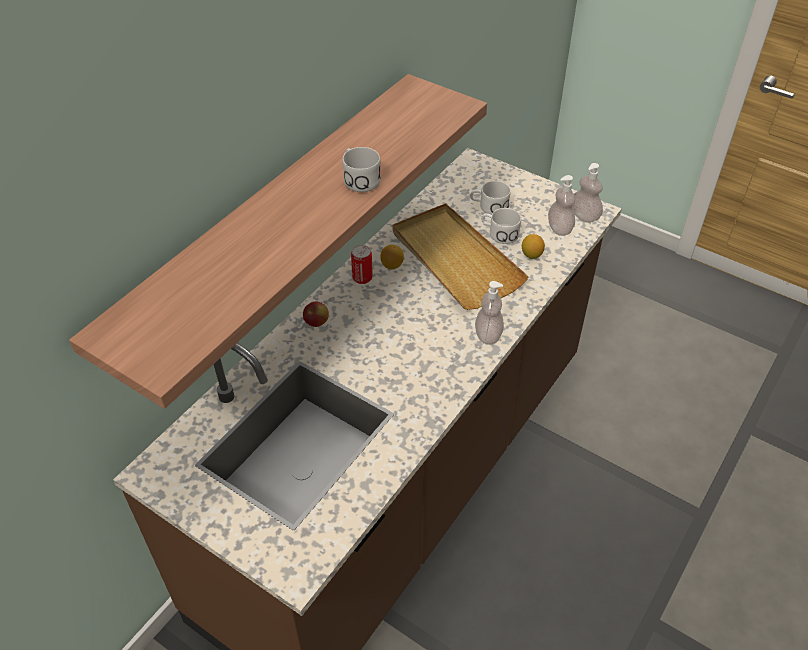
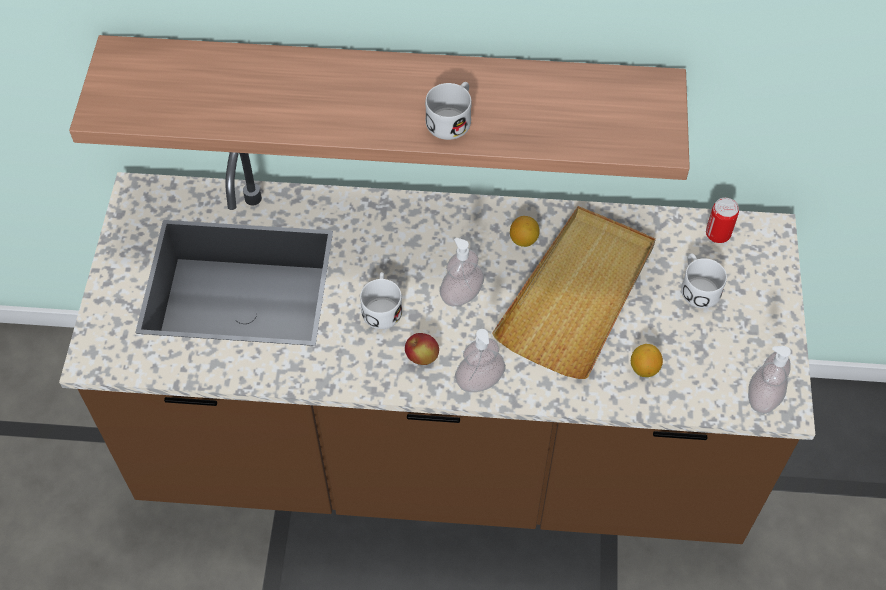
camera: 60 degrees right, 10 degrees up
apple [303,302,329,327] -> apple moved to [405,333,439,365]
can [351,245,373,284] -> can moved to [706,198,739,243]
white mug [481,208,521,244] -> white mug moved to [360,272,403,329]
soap dispenser [548,175,575,236] -> soap dispenser moved to [440,238,484,306]

